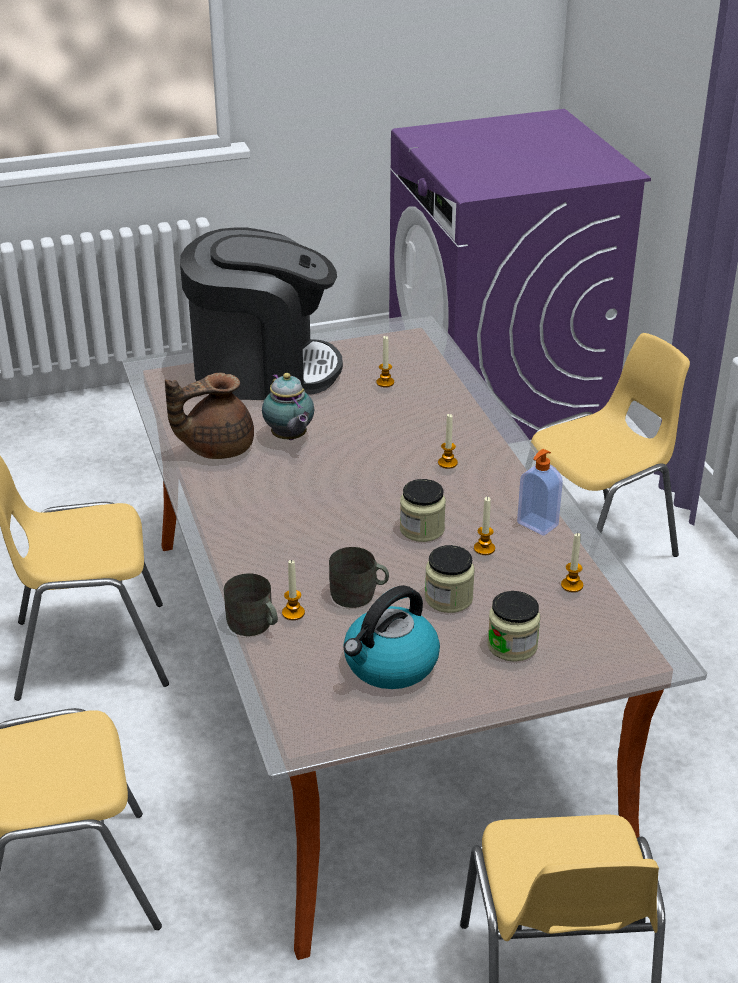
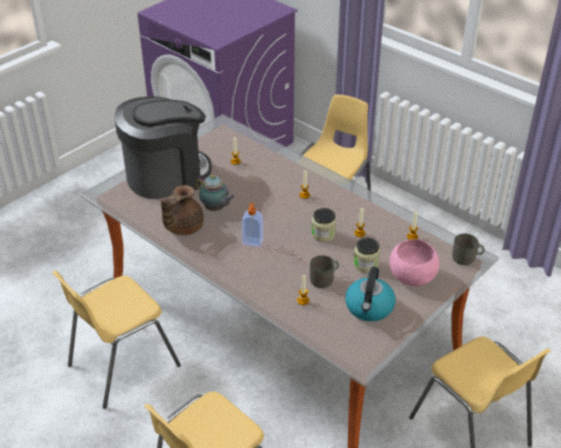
camera: 30 degrees left, 5 degrees up
grey mug [224,573,278,636] -> grey mug moved to [452,233,485,265]
jar [487,591,540,662] -> pink bowl [389,239,439,286]
soap dispenser [517,449,563,536] -> soap dispenser moved to [241,203,263,247]

